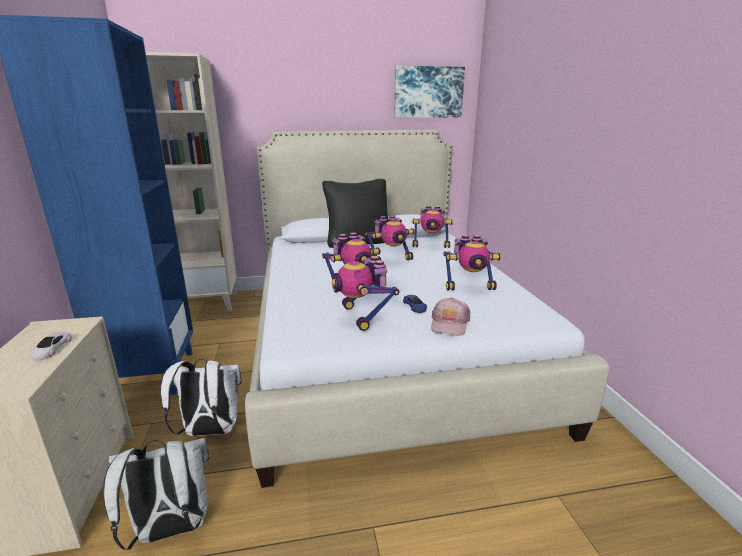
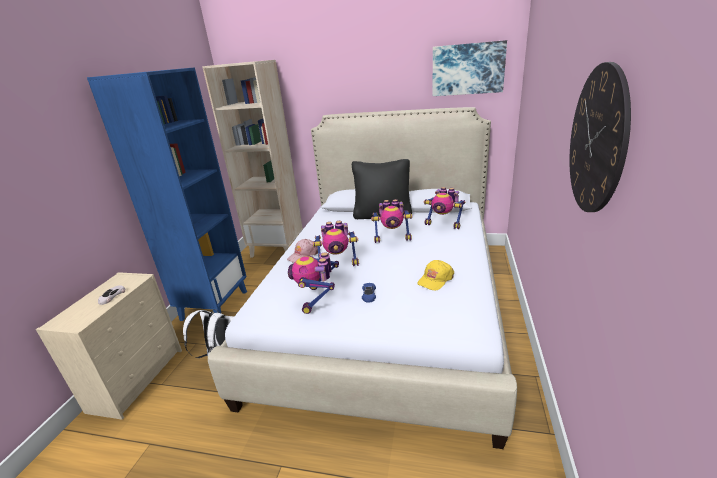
camera: 25 degrees right, 5 degrees up
white backpack [103,438,210,550] -> none
pink cap [431,298,470,336] -> pink cap moved to [287,239,318,263]
toy robot [443,235,502,290] -> yellow cap [417,260,454,290]
none -> wall clock [570,62,631,212]

